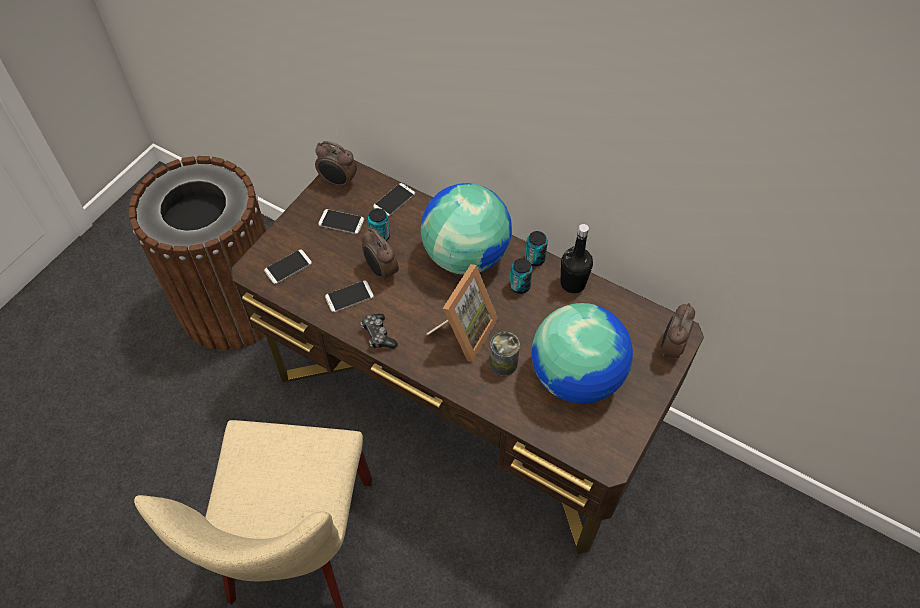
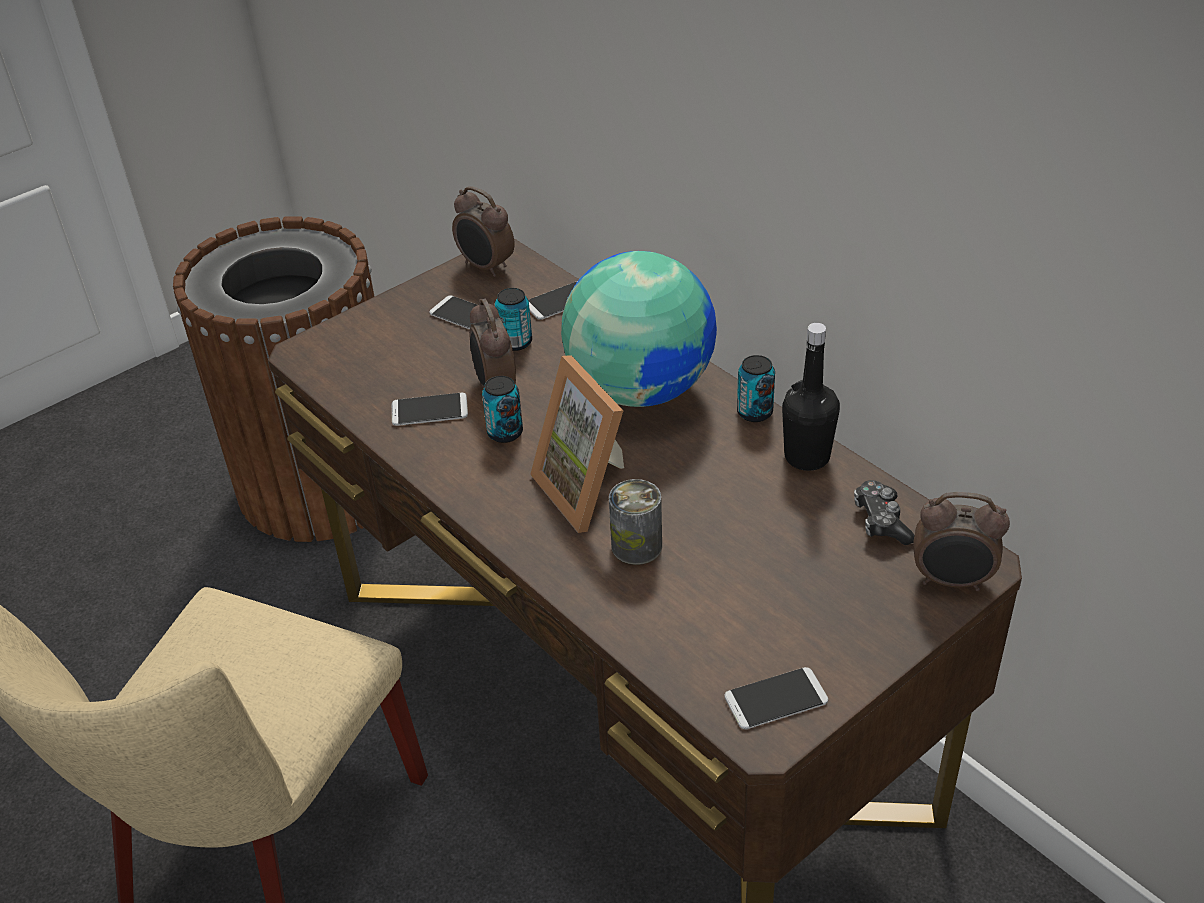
camera: 20 degrees right, 15 degrees down
phone [264,249,312,284] -> phone moved to [725,667,828,729]
game controller [361,313,398,349] -> game controller moved to [854,480,915,545]
picture frame [426,264,498,362] -> picture frame turned 105 degrees clockwise [530,355,624,533]
can [510,258,533,294] -> can moved to [482,376,523,443]
globe [532,303,633,404] -> none
alarm clock [661,303,695,359] -> alarm clock turned 120 degrees counterclockwise [913,492,1010,591]

